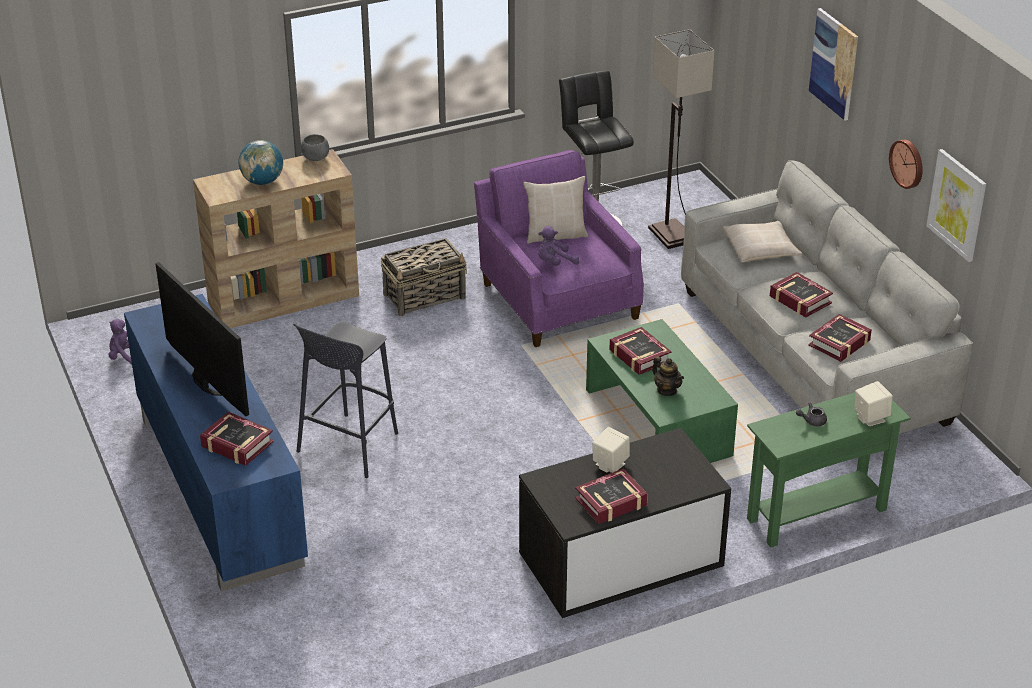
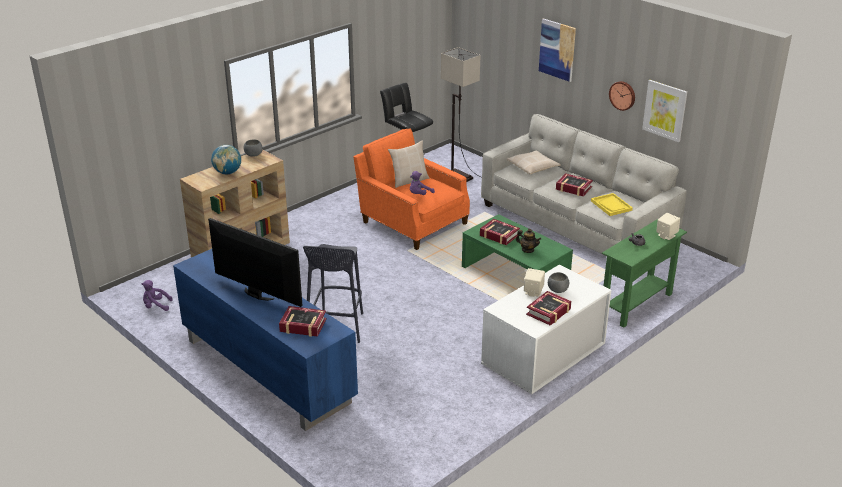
camera: 20 degrees left, 5 degrees down
basket [380,238,467,316] -> none
purple armchair [474,150,644,347] -> orange armchair [353,129,470,250]
black cabinet [519,428,731,618] -> white cabinet [481,265,611,394]
book [808,314,872,362] -> yellow tray [591,193,633,216]
none -> grey bowl [548,272,569,293]

